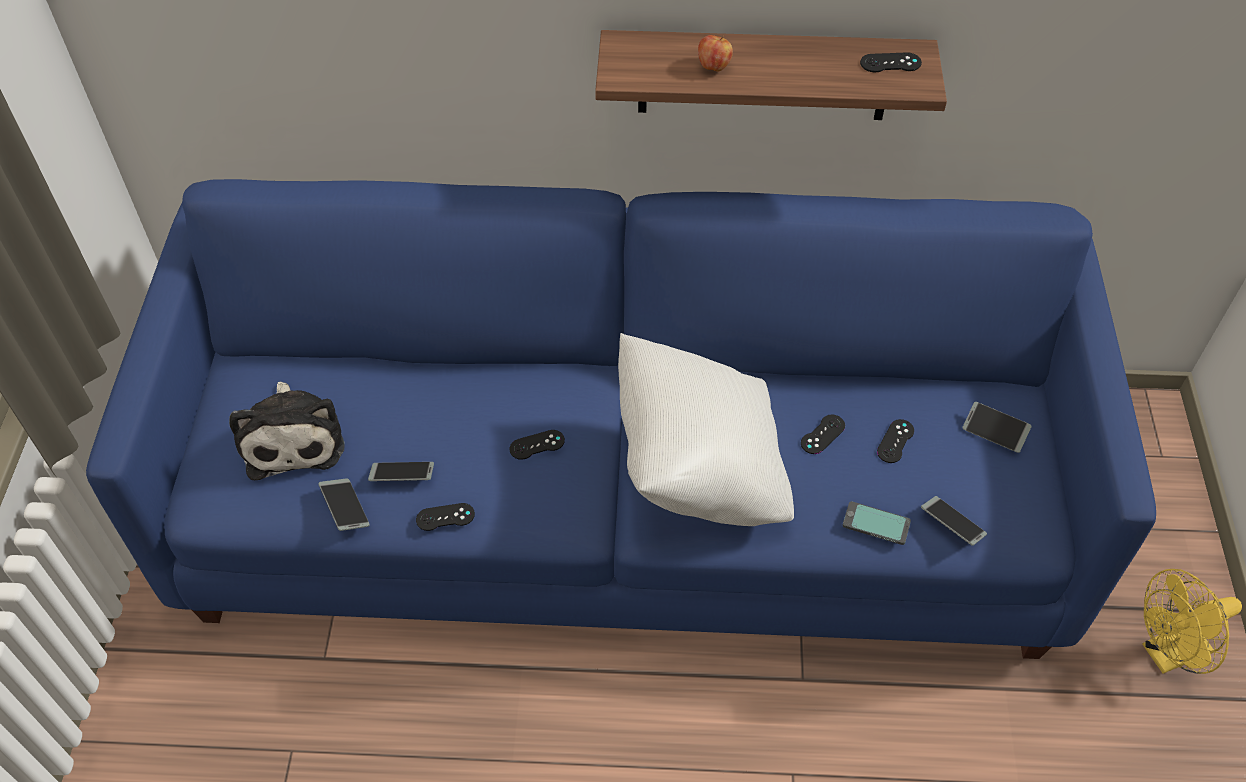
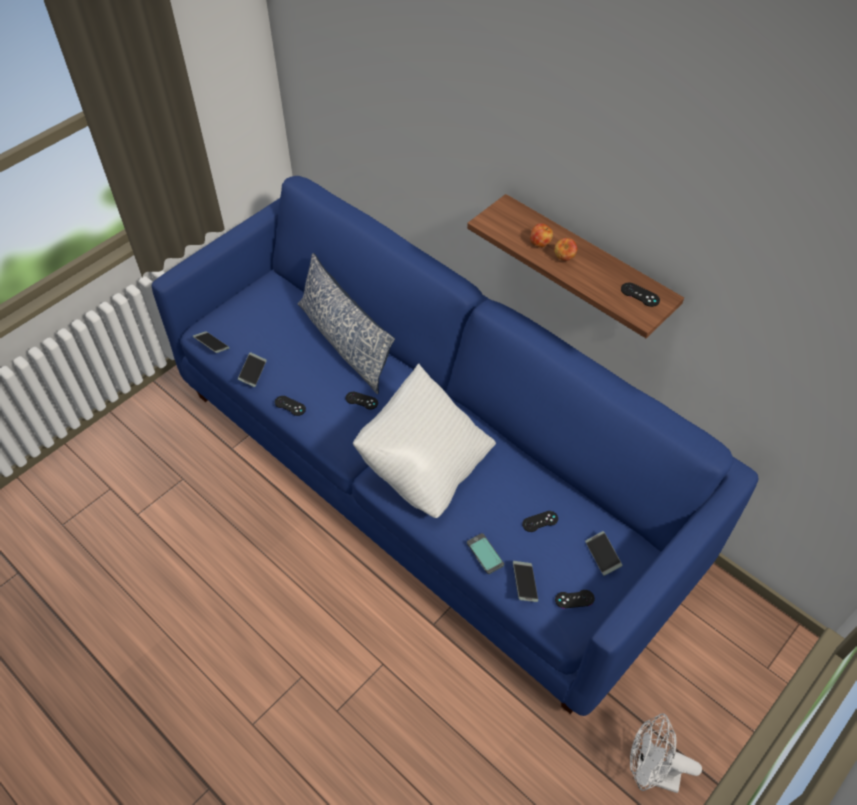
camera: 40 degrees right, 0 degrees up
plush toy [229,381,345,480] -> none
phone [368,462,434,481] -> phone moved to [193,331,230,353]
black game controller [801,415,845,454] -> black game controller moved to [555,590,595,608]
yellow fan [1143,569,1242,674] -> white fan [630,714,702,793]
none -> pillow [298,253,395,394]
none -> apple [554,238,577,261]

